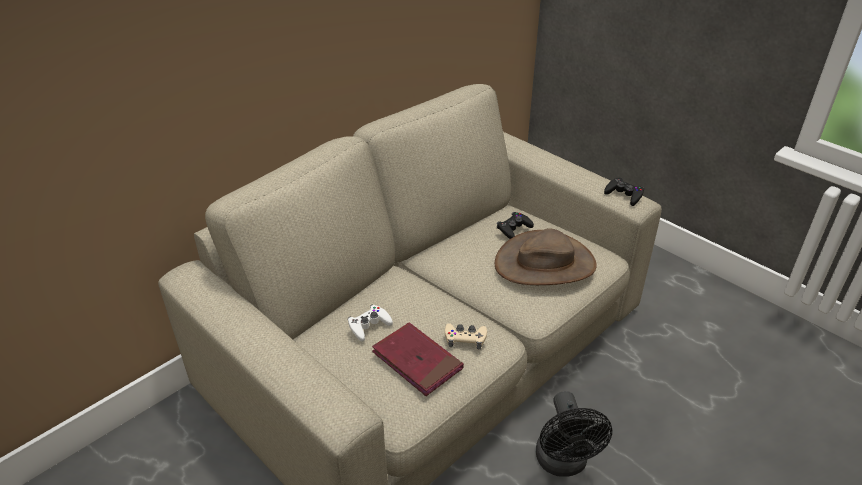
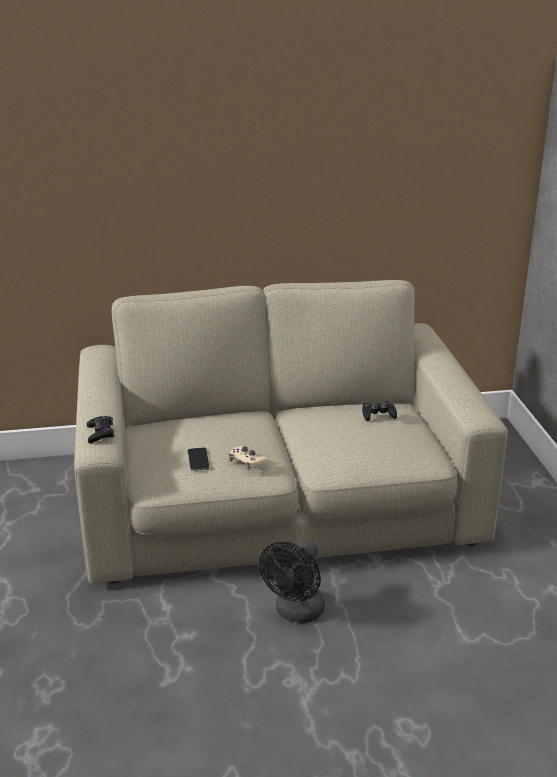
camera: 35 degrees right, 10 degrees down
white game controller [348,305,393,342] -> none
red book [372,322,464,396] -> phone [188,448,210,471]
brown hat [495,228,597,285] -> none
black game controller [604,178,644,206] -> black game controller moved to [87,416,115,443]

